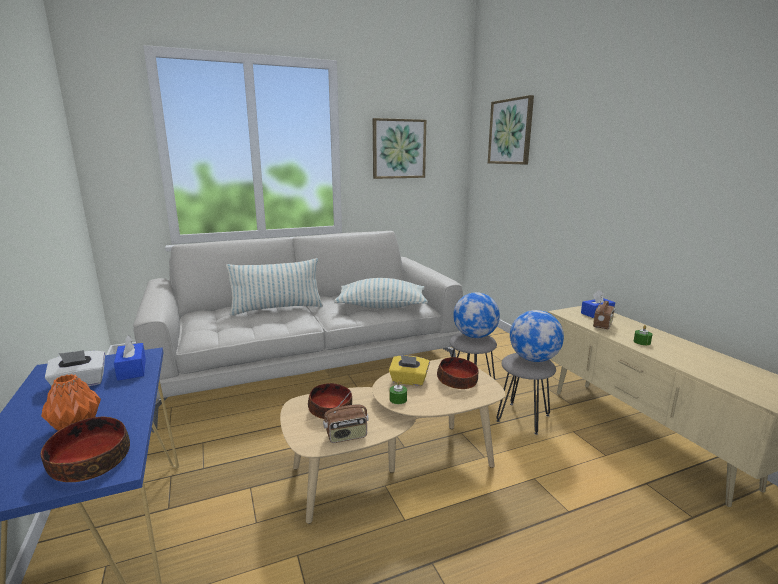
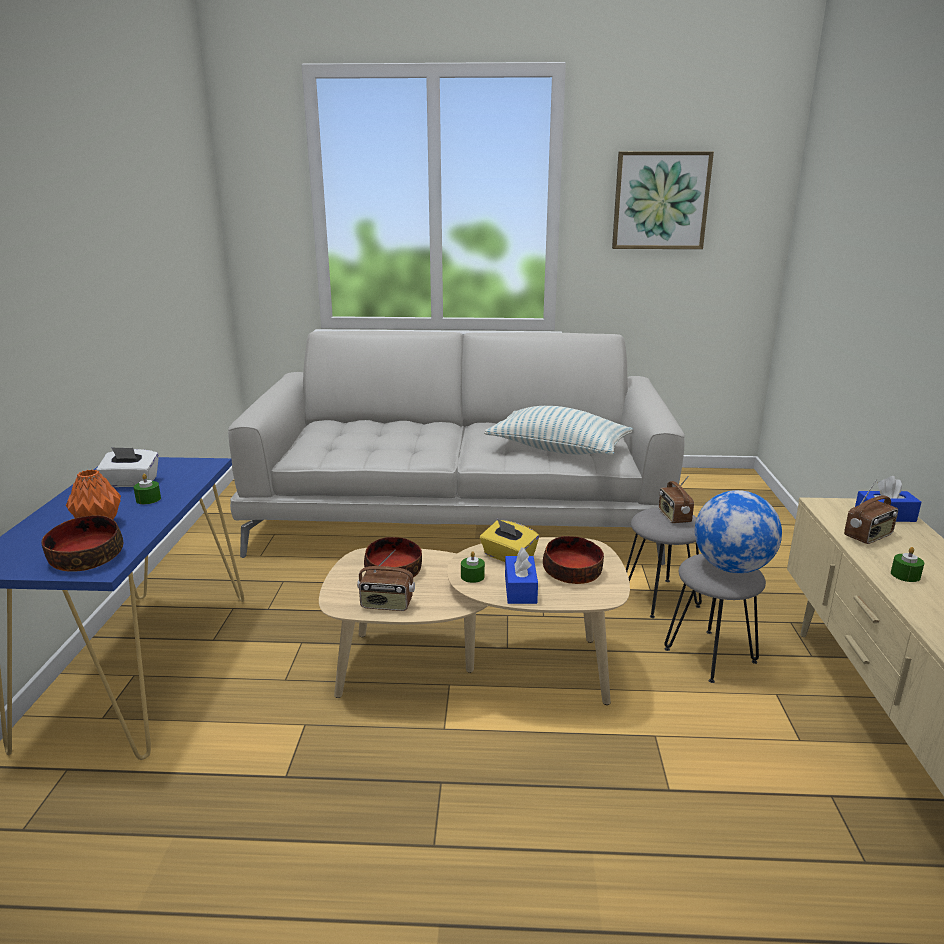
camera: 25 degrees right, 5 degrees up
blue tissue box [114,335,146,381] -> blue tissue box moved to [505,547,538,604]
pillow [226,258,323,316] -> none
globe [453,292,500,338] -> radio [658,475,694,523]
picture [488,95,534,164] -> none
none -> green candle [133,474,161,504]

